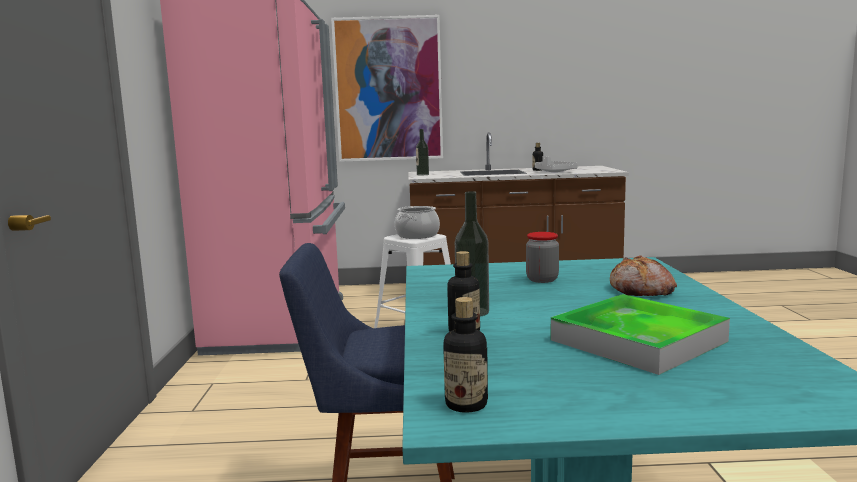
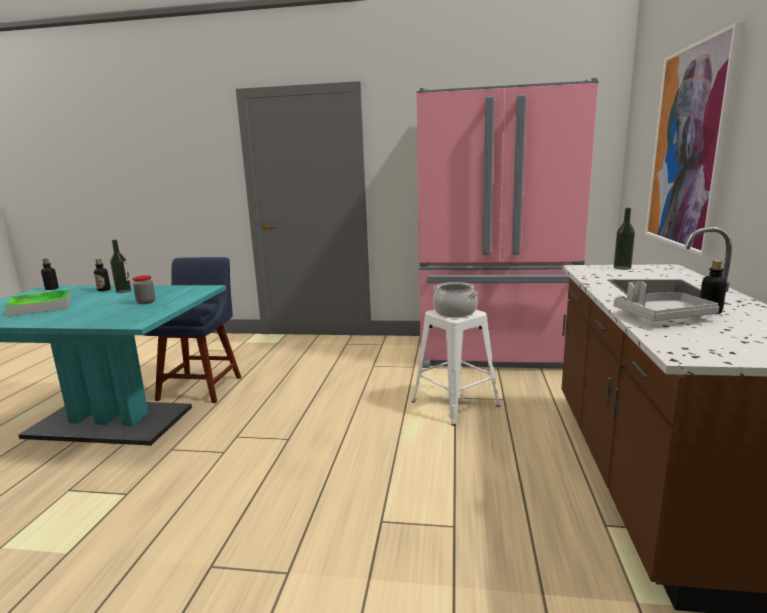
camera: 100 degrees right, 5 degrees up
bread [610,255,677,296] -> none

